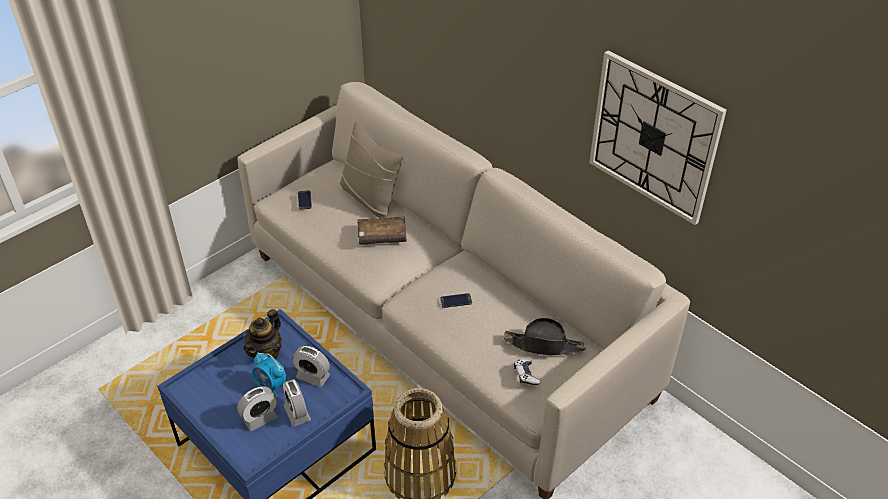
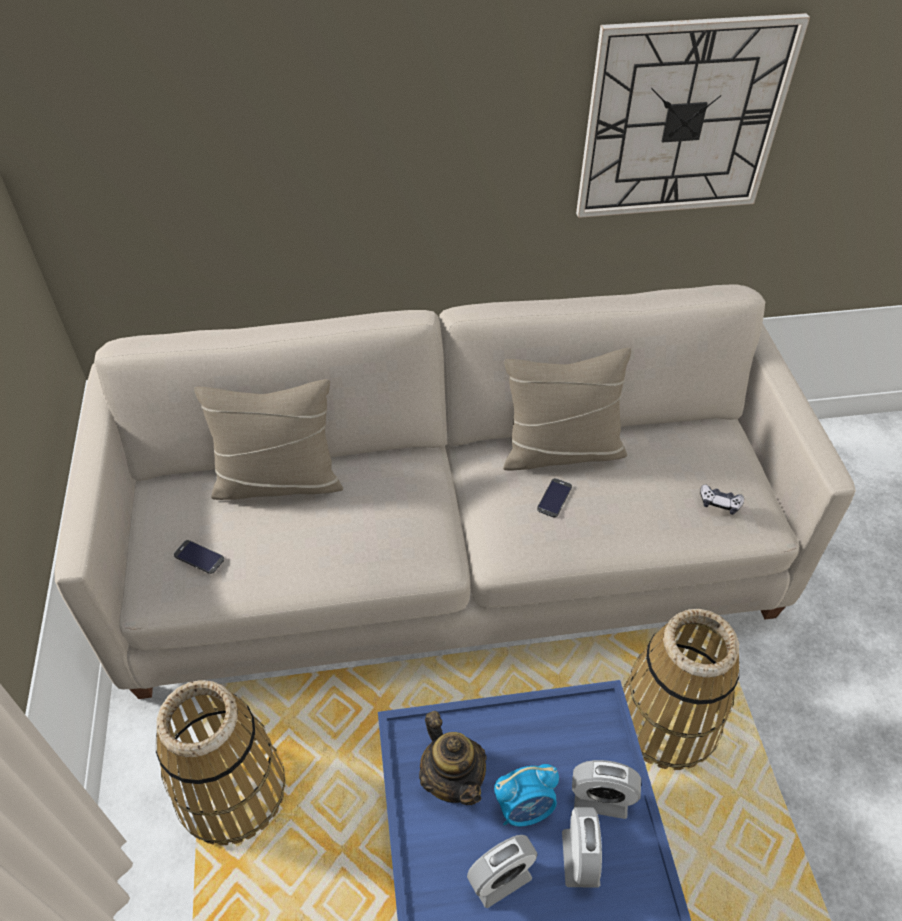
camera: 55 degrees left, 5 degrees up
alarm clock [292,346,330,387] -> alarm clock moved to [467,835,537,908]
brown book [357,216,407,245] -> none
black hat [504,318,586,355] -> none
none -> basket [156,680,286,845]
none -> beige pillow [503,348,631,470]

